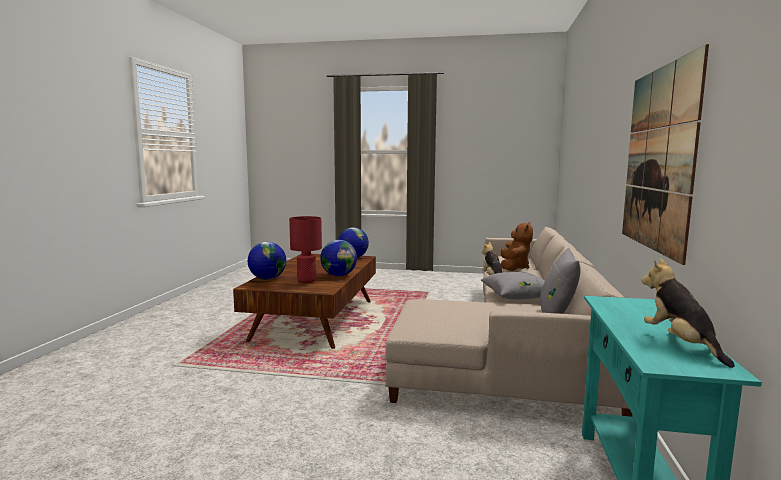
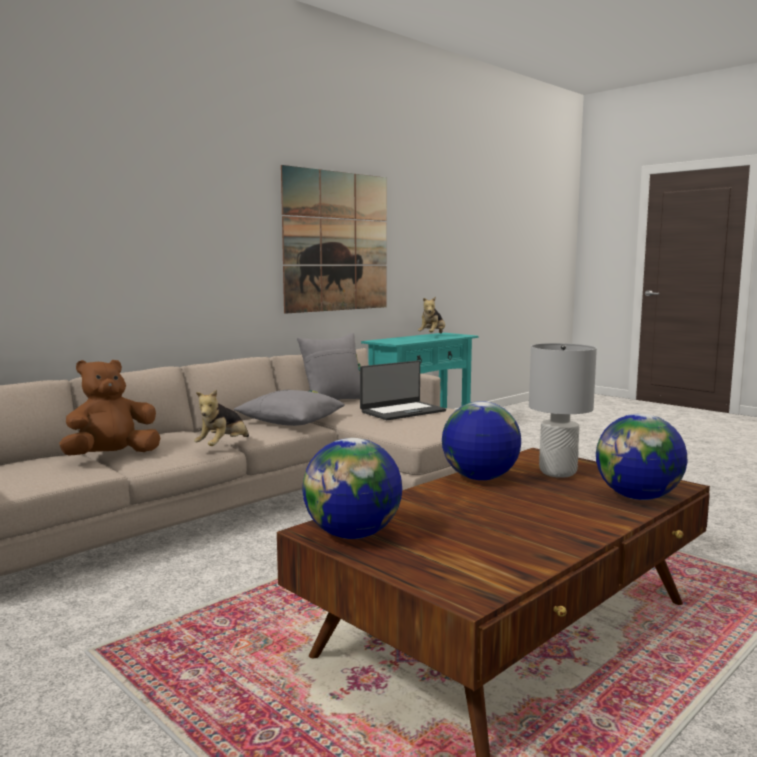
camera: 145 degrees left, 0 degrees up
red table lamp [289,216,322,283] -> grey table lamp [529,343,597,478]
none -> laptop [360,361,446,420]

